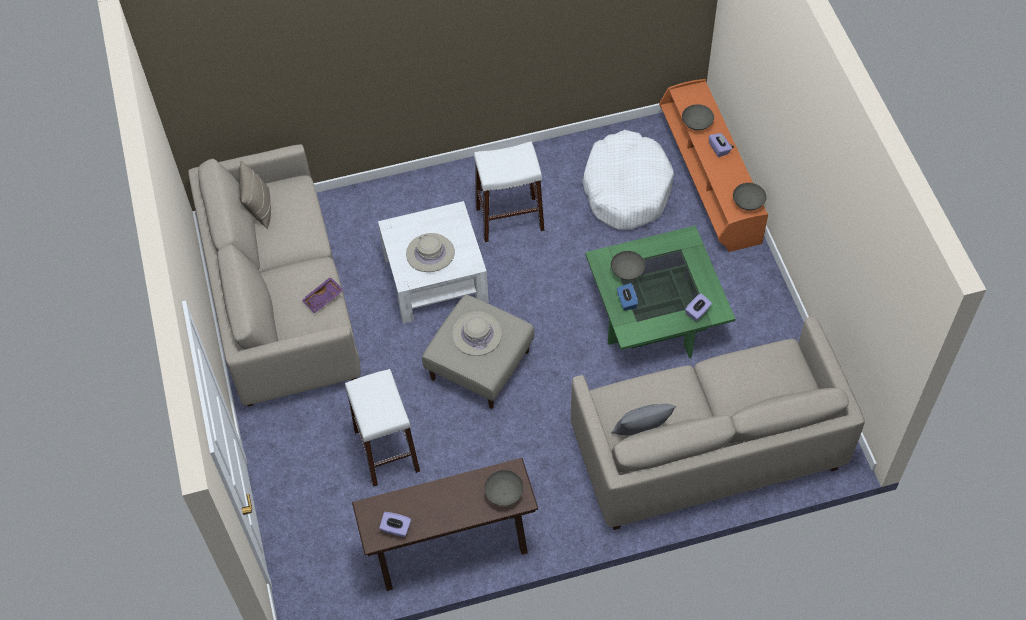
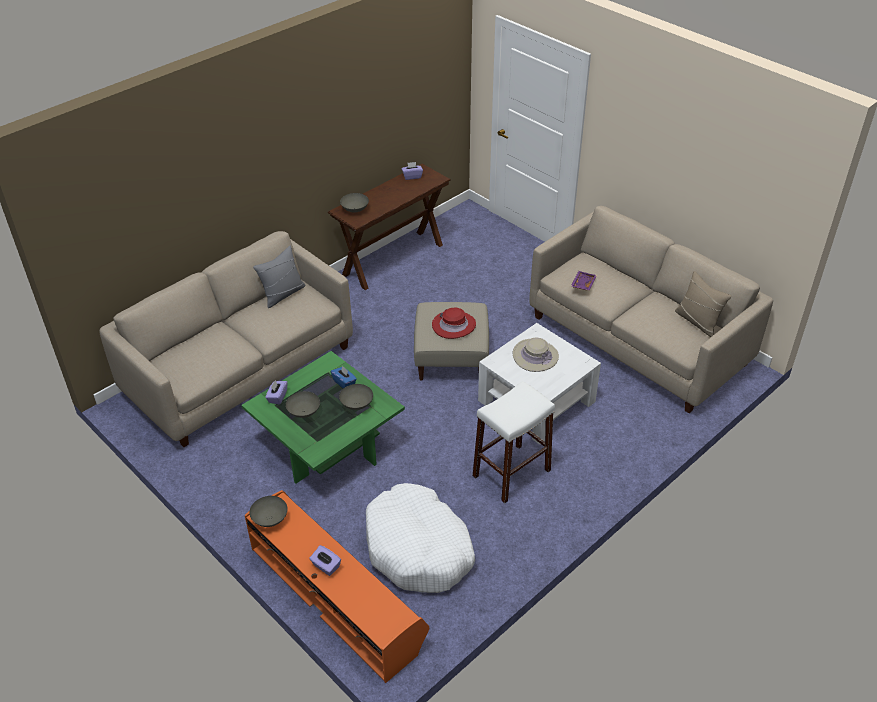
camera: 150 degrees right, 15 degrees down
white stool [345,369,420,487] -> none
beige hat [452,311,502,356] -> red hat [432,308,476,339]
grey bowl [682,104,714,131] -> grey bowl moved to [286,391,320,418]

